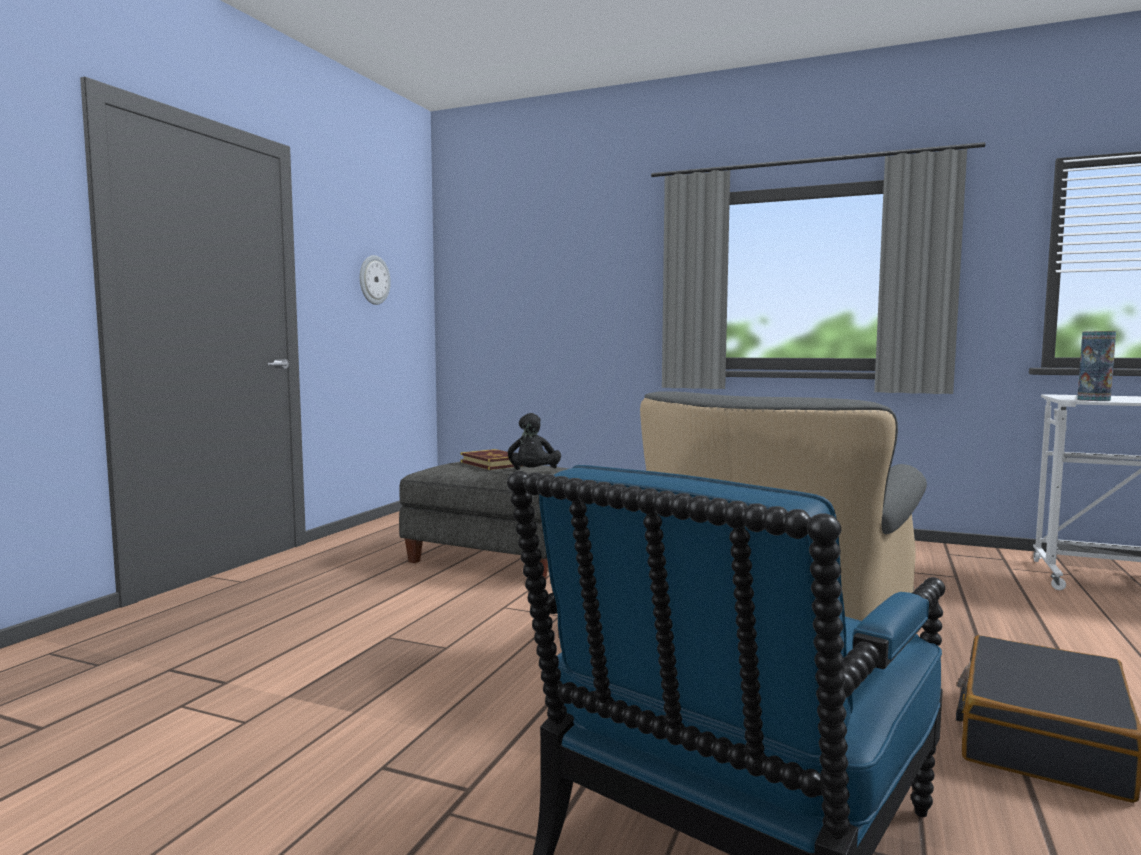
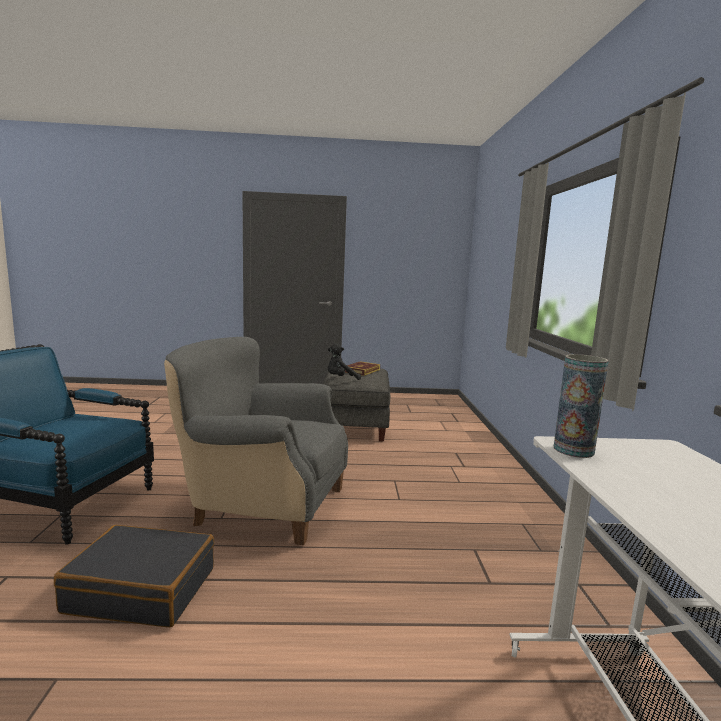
camera: 65 degrees right, 5 degrees up
wall clock [360,255,391,305] -> none

